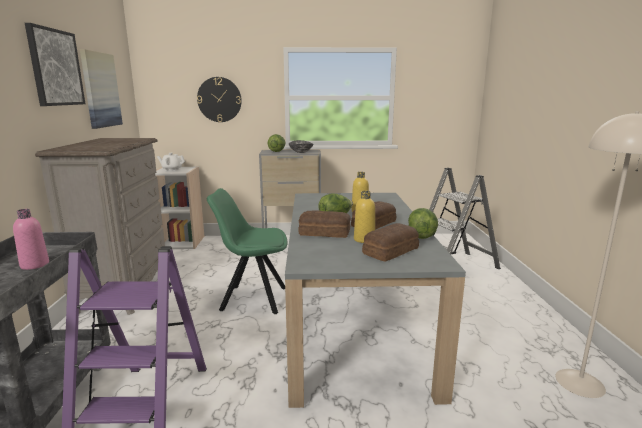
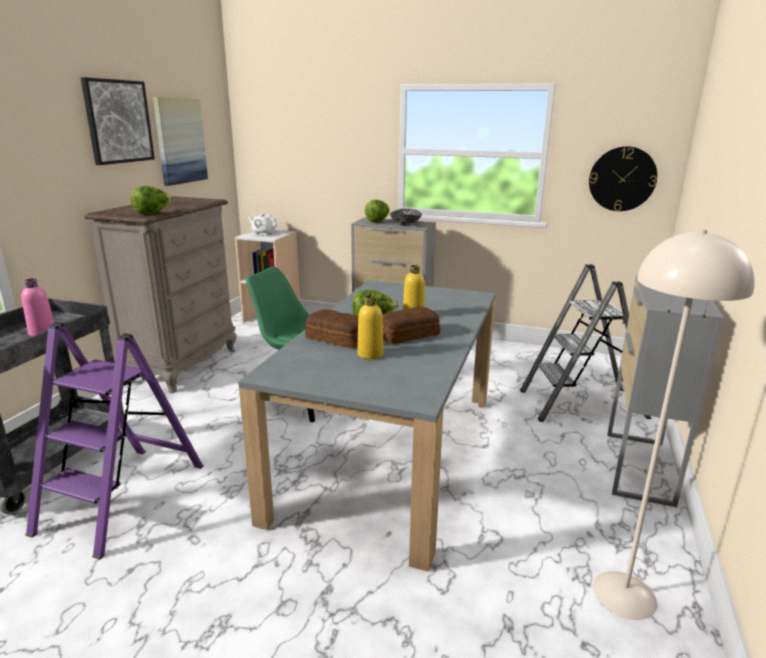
camera: 20 degrees right, 5 degrees up
wall clock [197,77,242,122] -> wall clock moved to [589,146,657,211]
bread [362,223,419,261] -> none
lettuce [408,208,438,239] -> lettuce moved to [131,186,172,215]
none -> grey cabinet [607,275,724,507]

